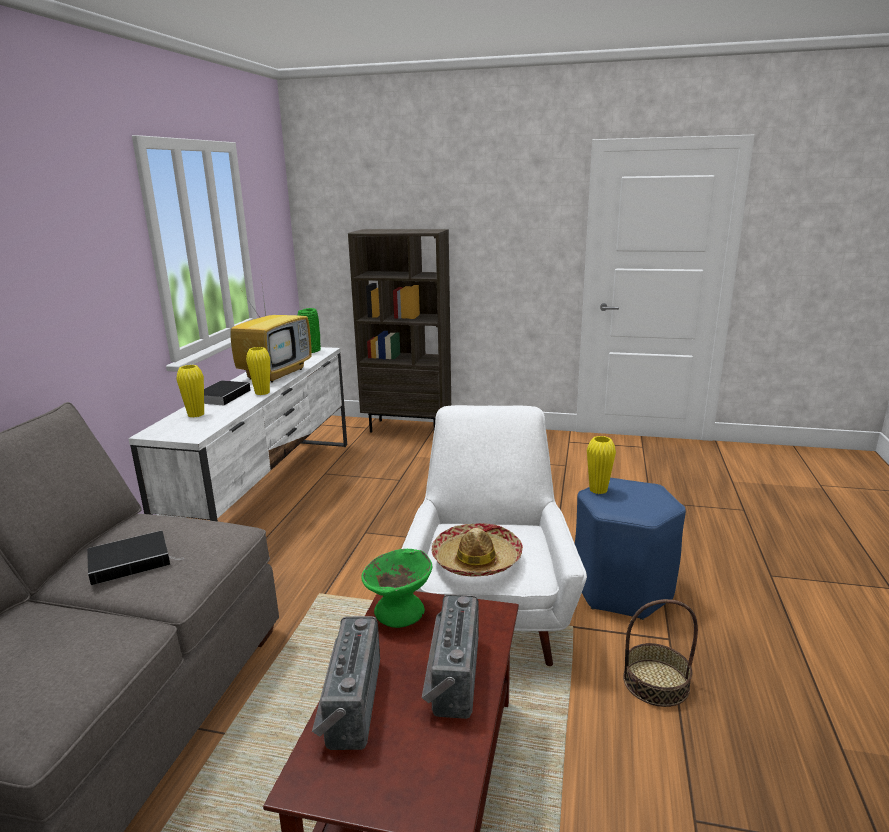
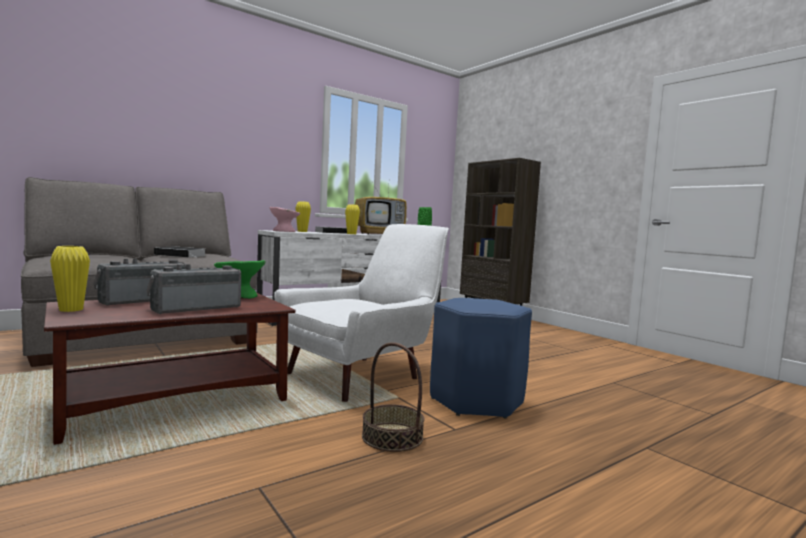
camera: 40 degrees right, 15 degrees down
hat [432,523,523,576] -> none
yellow vase [587,436,616,494] -> yellow vase moved to [50,246,90,312]
none -> pink bowl [269,207,300,232]

